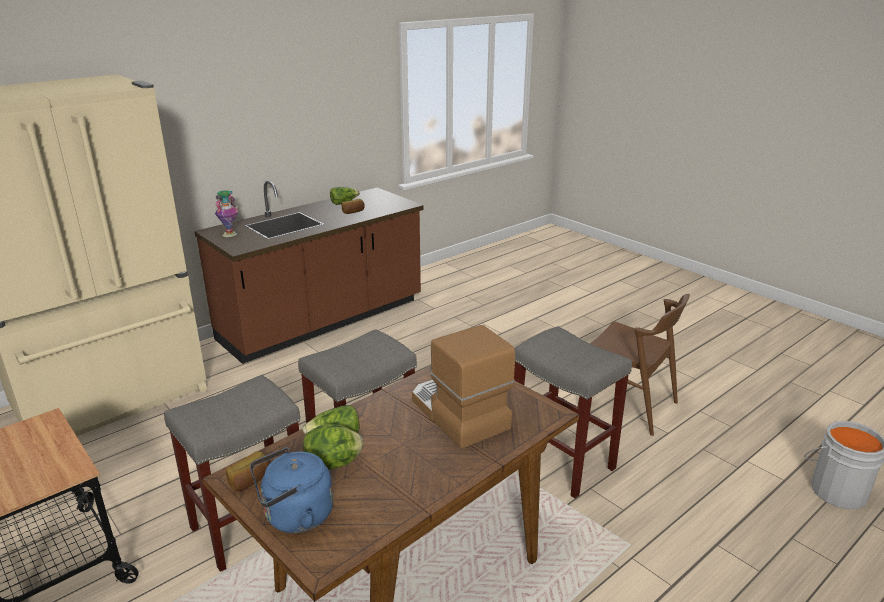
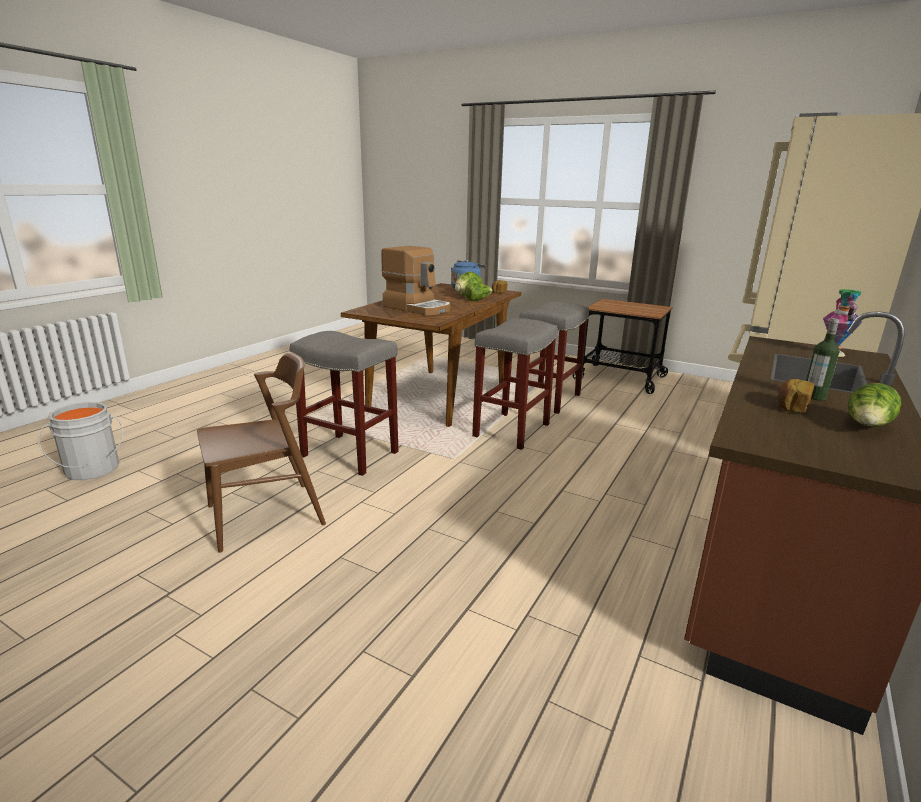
camera: 160 degrees right, 5 degrees down
brown chair [577,294,690,436] -> brown chair turned 135 degrees clockwise [197,352,326,553]
none -> bottle [806,318,840,400]

